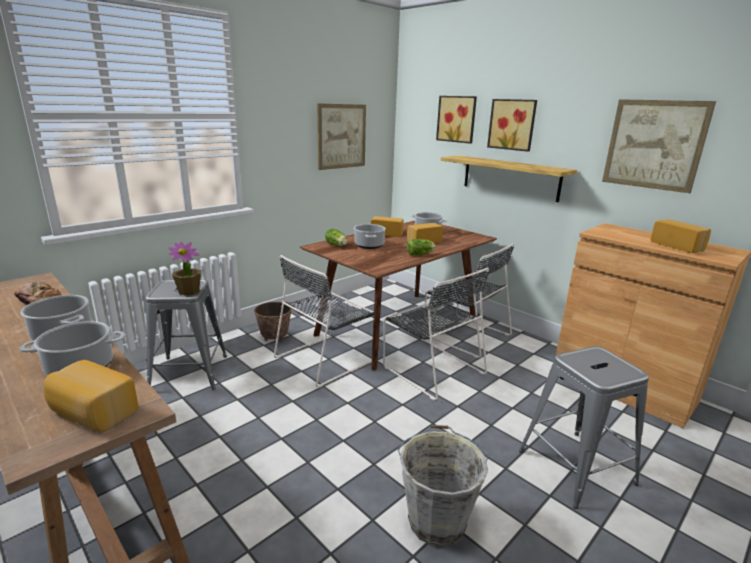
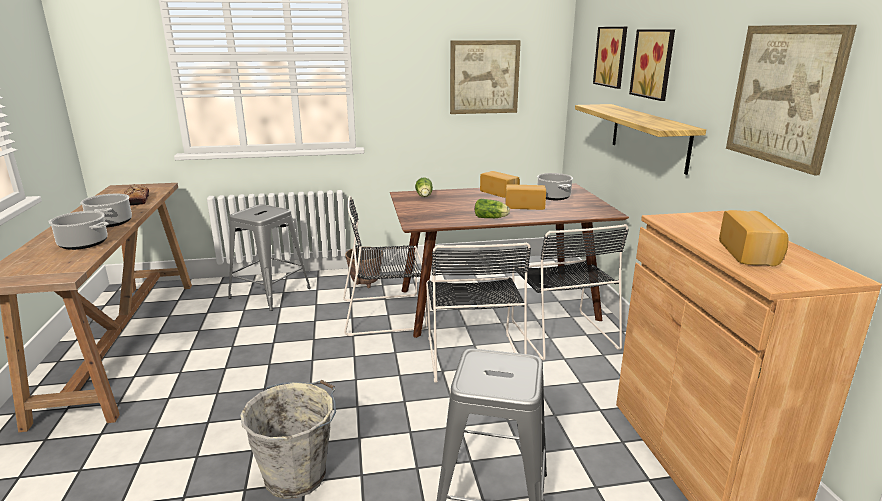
camera: 35 degrees right, 0 degrees up
bread [44,360,139,432] -> none
potted plant [168,242,201,295] -> none
cooking pot [354,224,386,249] -> none

